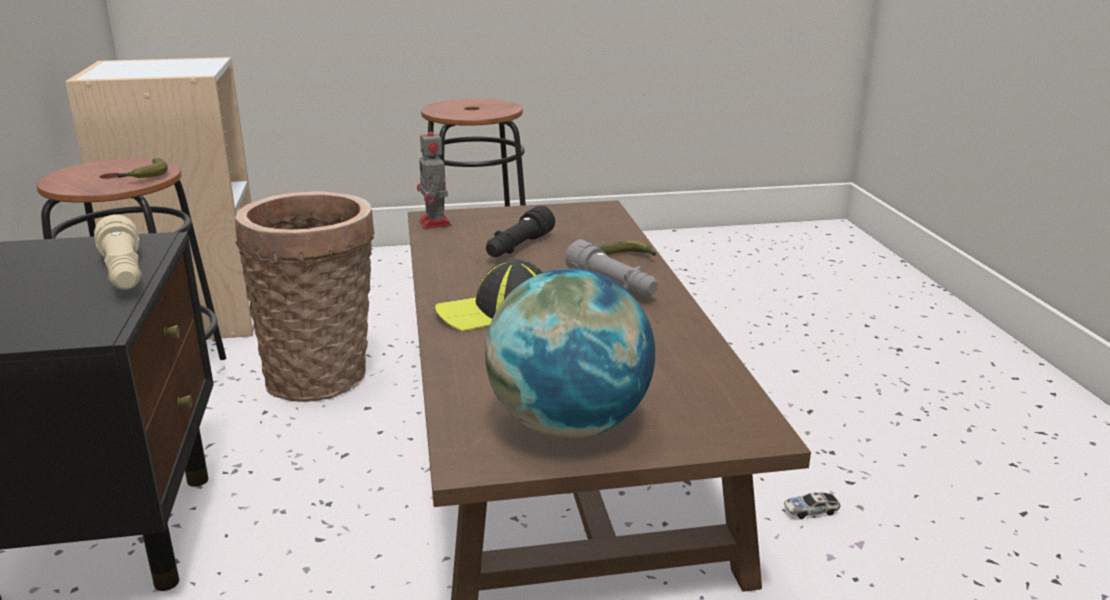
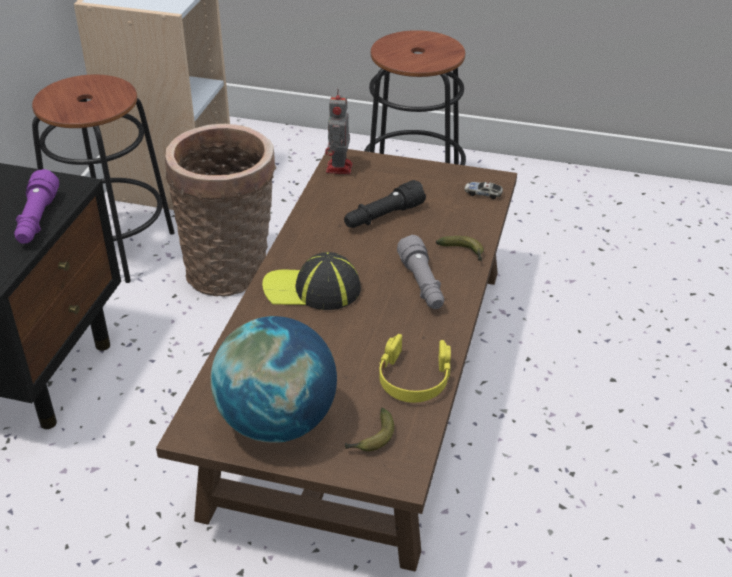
camera: 25 degrees right, 15 degrees up
beige flashlight [94,215,142,290] -> purple flashlight [14,169,59,244]
banana [117,158,168,178] -> banana moved to [345,408,394,451]
toy car [784,492,840,519] -> toy car moved to [465,182,503,199]
none -> yellow headphones [379,334,451,403]

